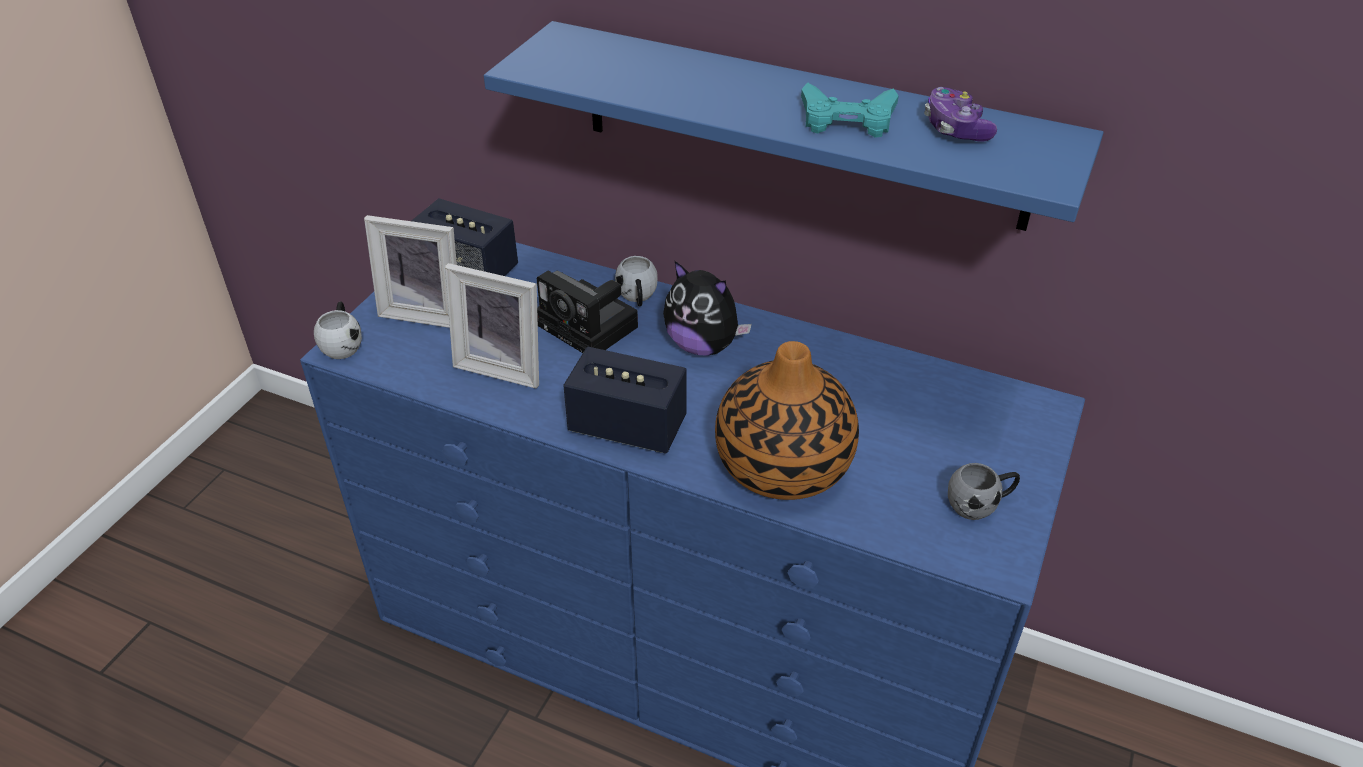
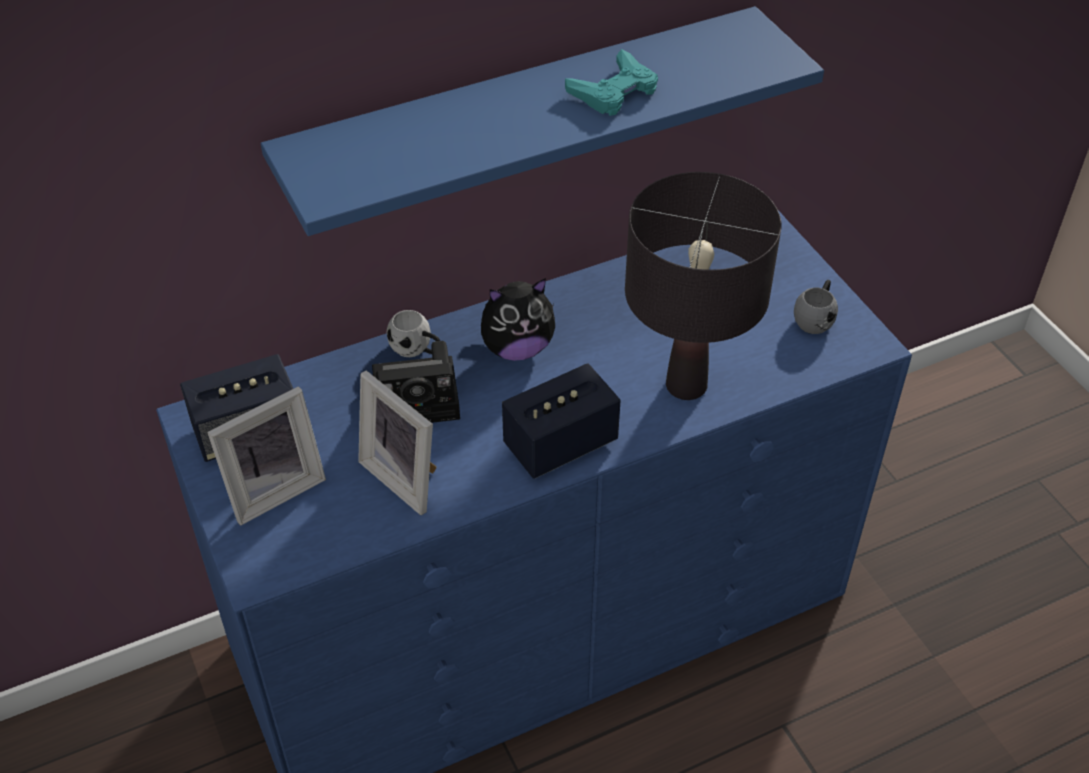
camera: 50 degrees left, 5 degrees up
white mug [314,301,362,359] -> none
picture frame [445,263,539,388] -> picture frame turned 75 degrees clockwise [358,370,437,515]
vase [715,341,859,500] -> black table lamp [625,172,782,400]
game controller [924,87,997,141] -> none

